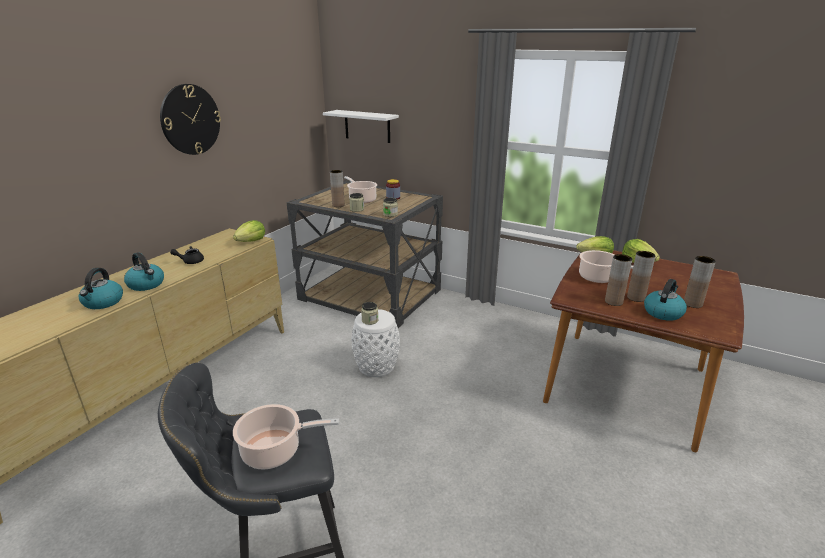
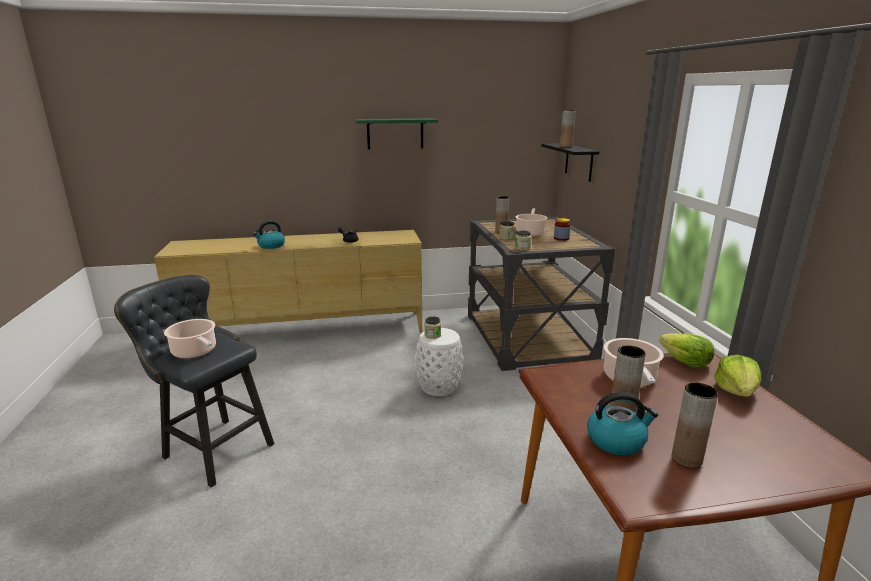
camera: 50 degrees right, 5 degrees down
kettle [124,252,164,291] -> none
wall clock [160,84,221,155] -> green shelf [355,118,438,149]
lettuce [233,220,265,242] -> none
white shelf [323,110,399,143] -> black shelf [541,143,599,182]
brown vase [605,254,632,306] -> brown vase moved to [560,110,576,148]

